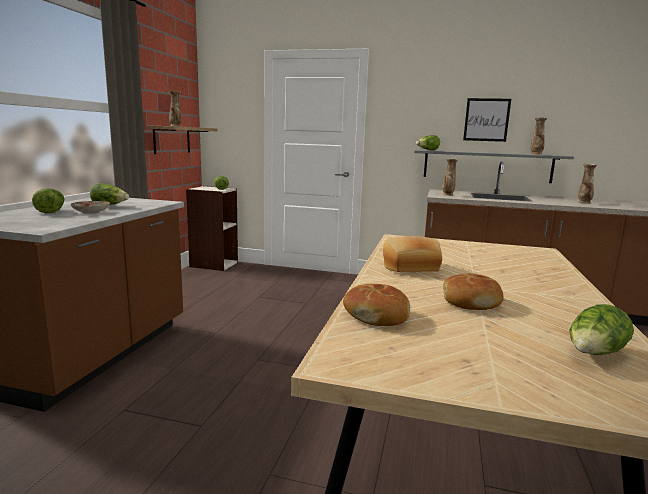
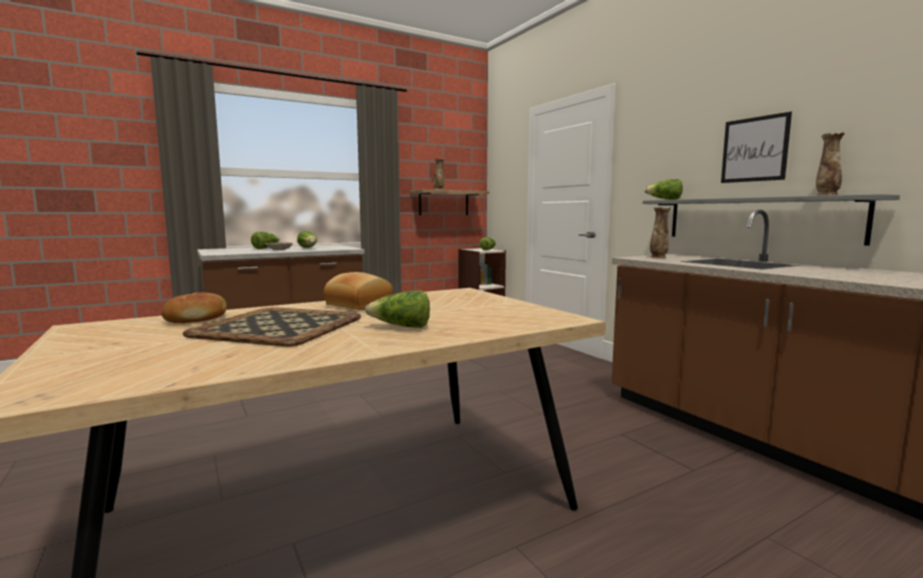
camera: 45 degrees right, 5 degrees down
bread [443,273,503,310] -> tray [183,307,361,347]
lettuce [570,304,634,355] -> lettuce moved to [365,291,430,328]
vase [578,164,597,204] -> none

